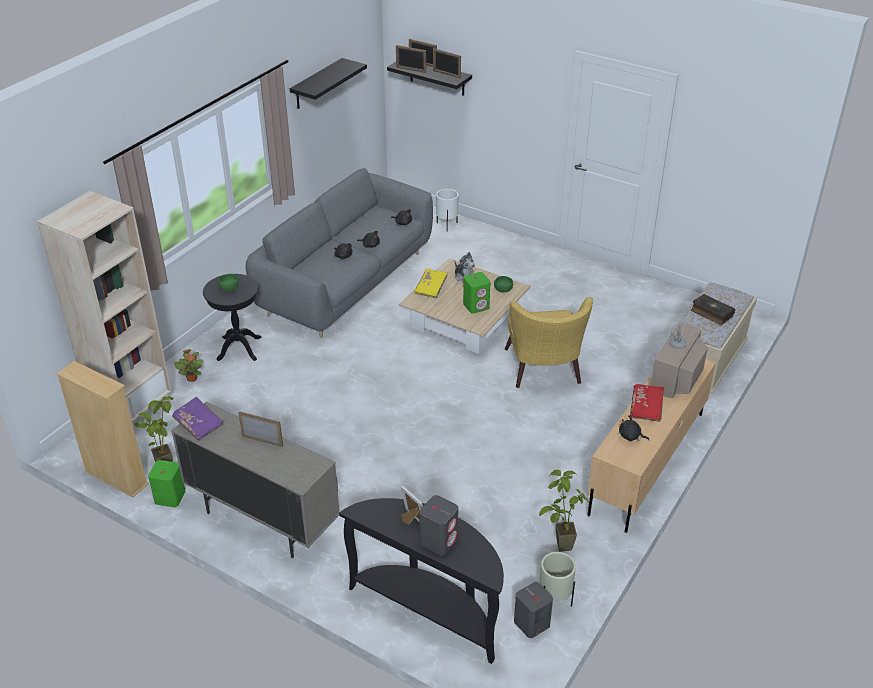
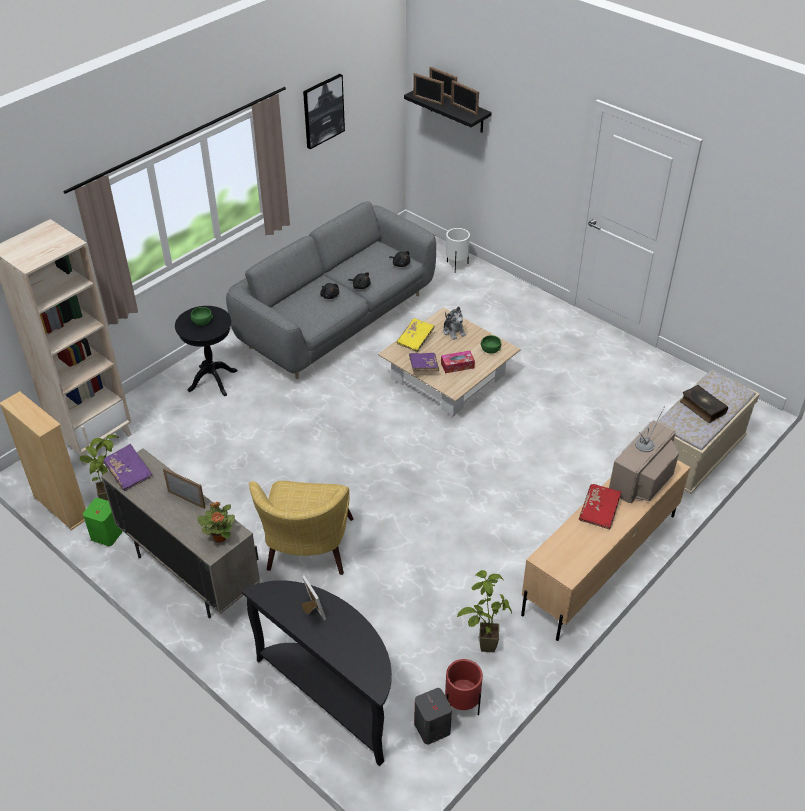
camera: 10 degrees right, 5 degrees up
potted plant [174,349,202,382] -> potted plant moved to [197,502,235,543]
black shelf [290,58,367,109] -> picture [303,74,345,149]
grey speaker [419,495,458,555] -> none
green speaker [463,272,490,314] -> tissue box [441,351,475,373]
yellow armchair [505,297,593,388] -> yellow armchair moved to [249,481,353,575]
beige planter [539,552,576,607] -> red planter [445,659,483,716]
black plush toy [619,415,649,441] -> none
none -> purple book [409,353,439,372]

